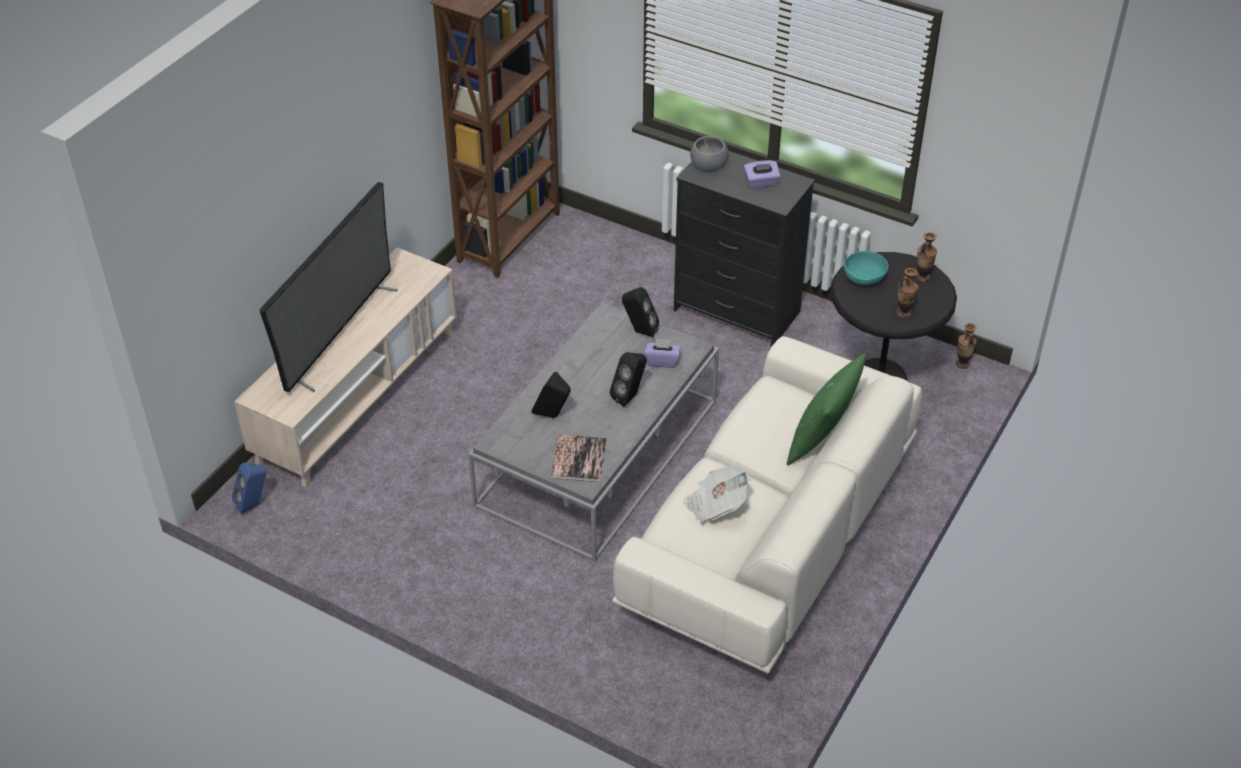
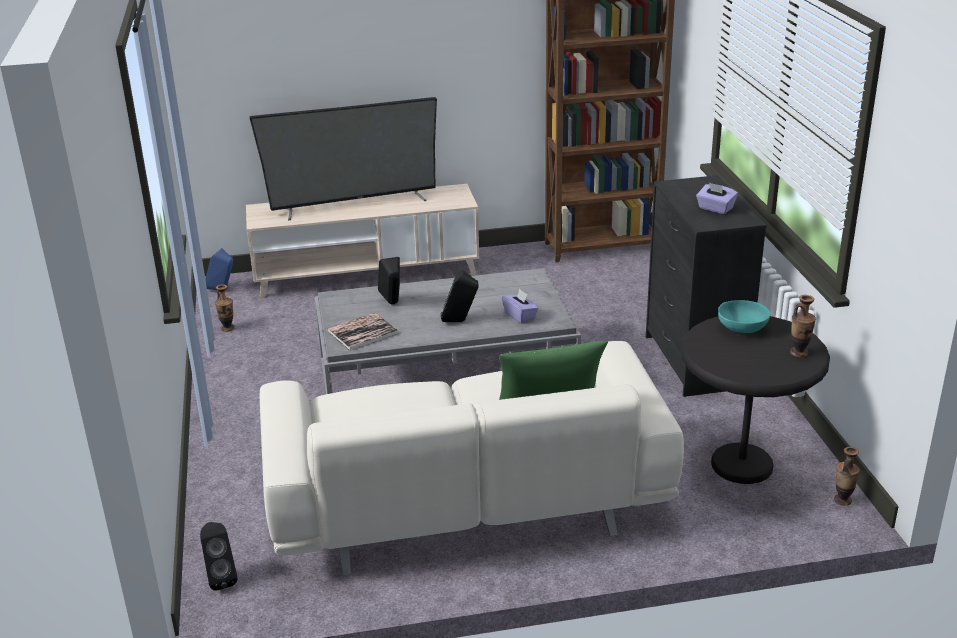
camera: 50 degrees right, 15 degrees down
black speaker [622,287,659,337] -> black speaker moved to [200,522,238,591]
newspaper [684,465,750,523] -> none
grey bowl [690,136,729,172] -> none
vase [896,268,918,318] -> vase moved to [215,284,234,332]

